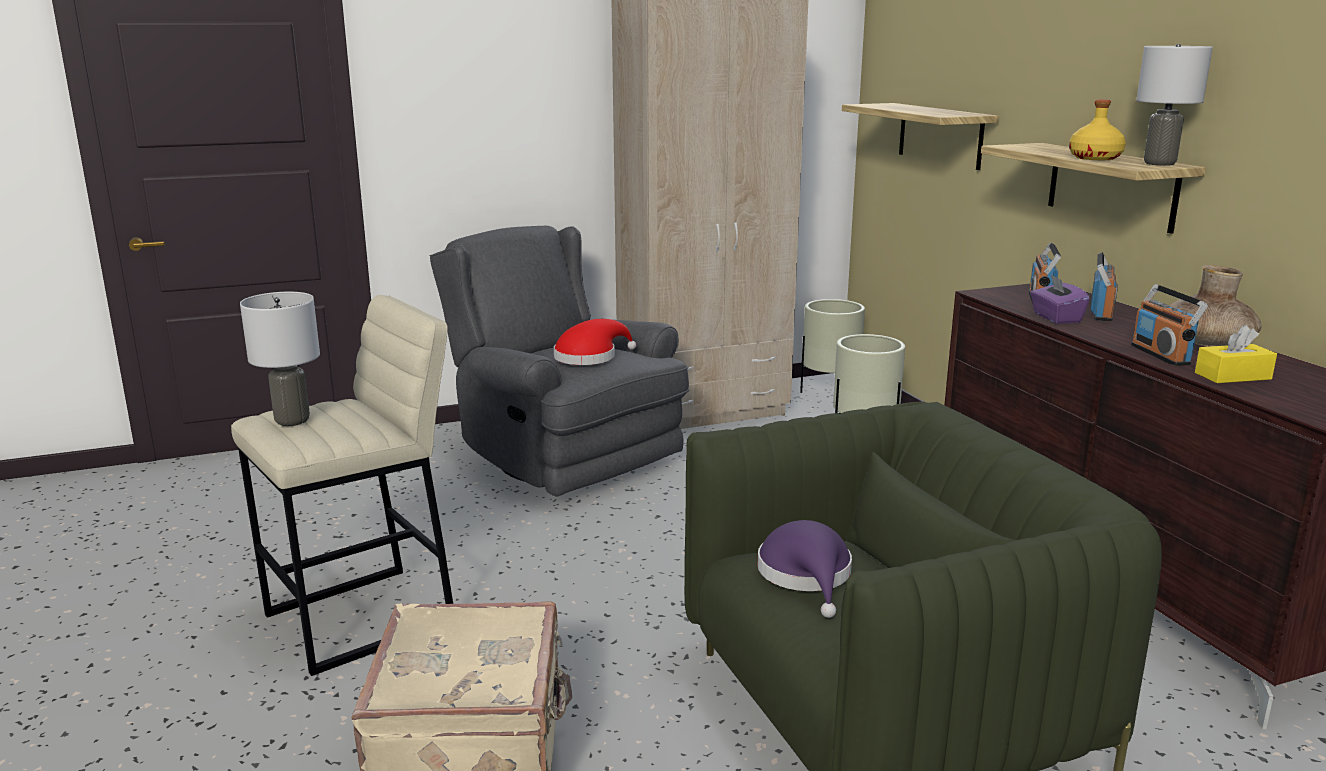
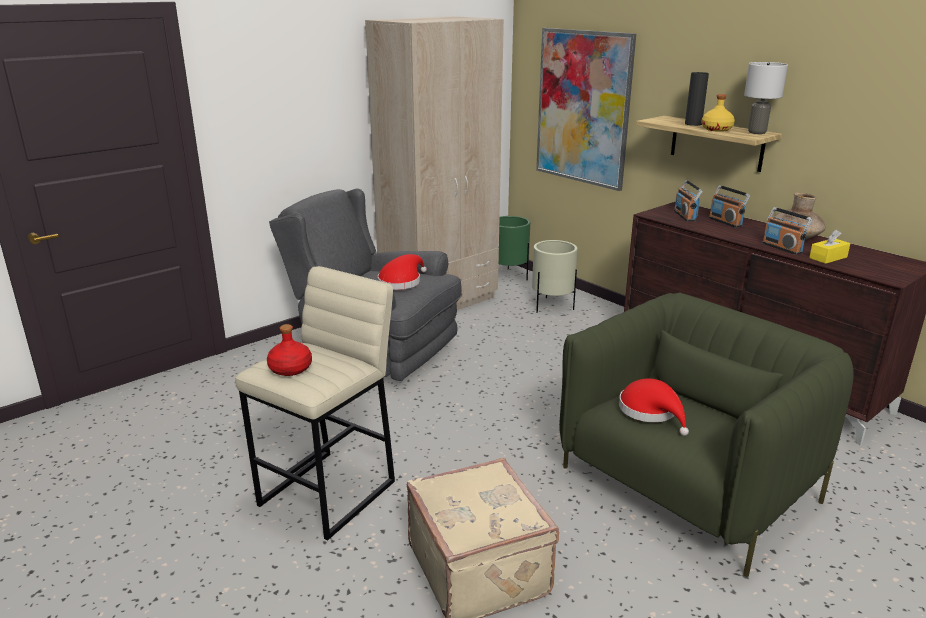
camera: 20 degrees left, 5 degrees up
white table lamp [240,292,320,426] -> red bottle [267,324,312,376]
purple hat [757,520,852,618] -> red hat [619,379,689,436]
beige planter [800,299,865,393] -> green planter [499,216,530,280]
shelf [842,103,999,170] -> picture [536,28,636,191]
purple tissue box [1031,275,1090,324] -> none
radio [1091,252,1118,322] -> radio turned 150 degrees clockwise [709,185,750,228]
none -> black vase [685,72,709,126]

